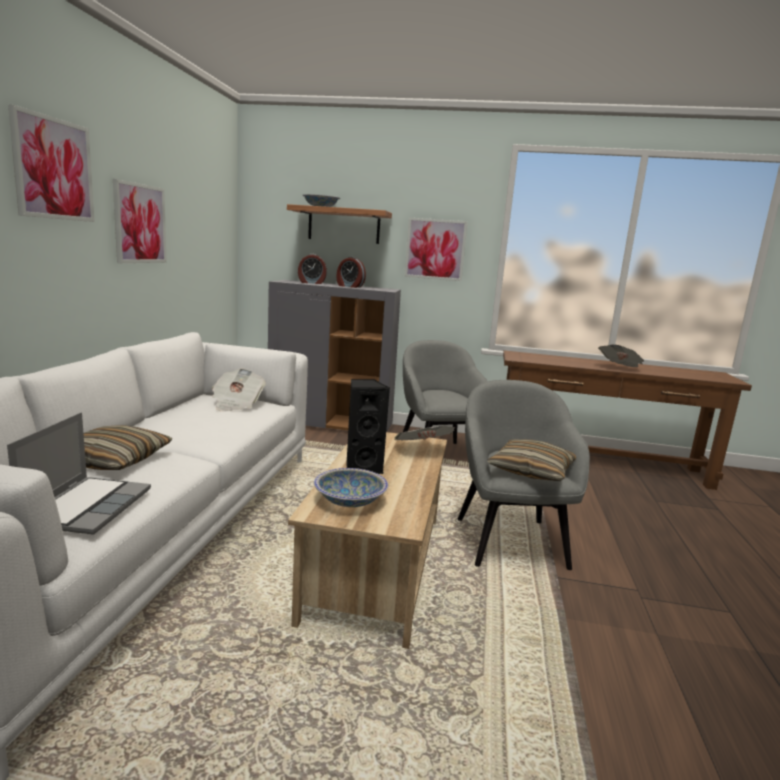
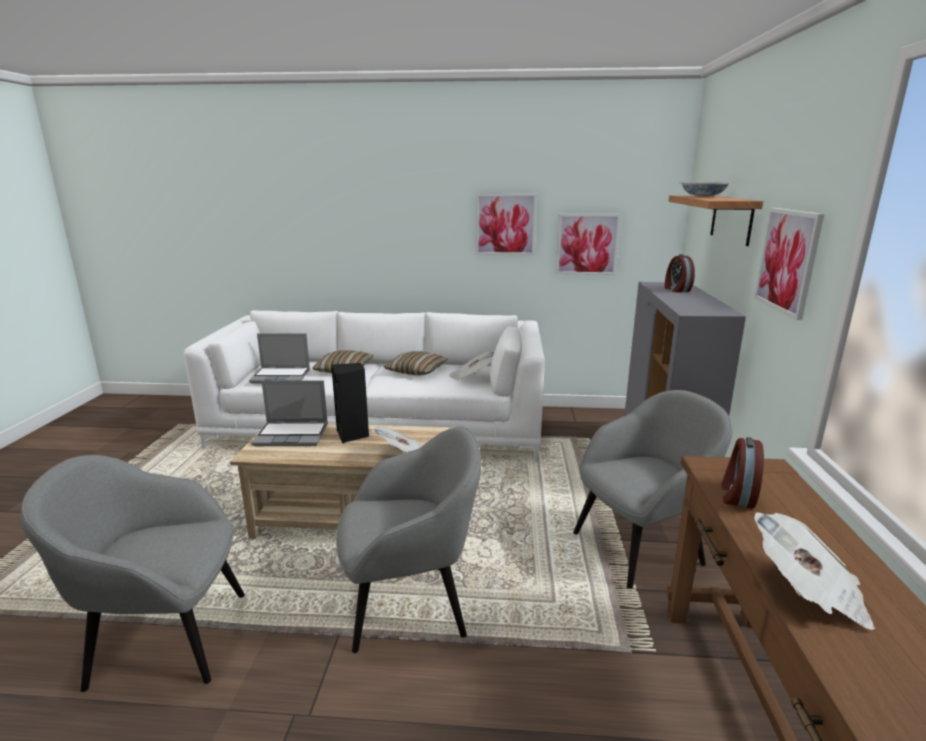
camera: 85 degrees right, 5 degrees up
picture [8,104,95,222] -> picture moved to [556,214,621,275]
bowl [314,468,388,507] -> laptop [252,380,328,446]
alarm clock [336,257,366,288] -> alarm clock moved to [721,437,764,509]
pillow [487,439,576,481] -> pillow moved to [384,351,448,375]
none -> grey armchair [20,455,245,692]

